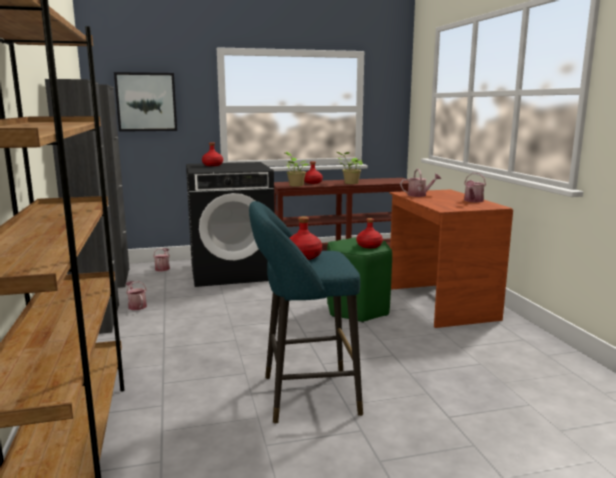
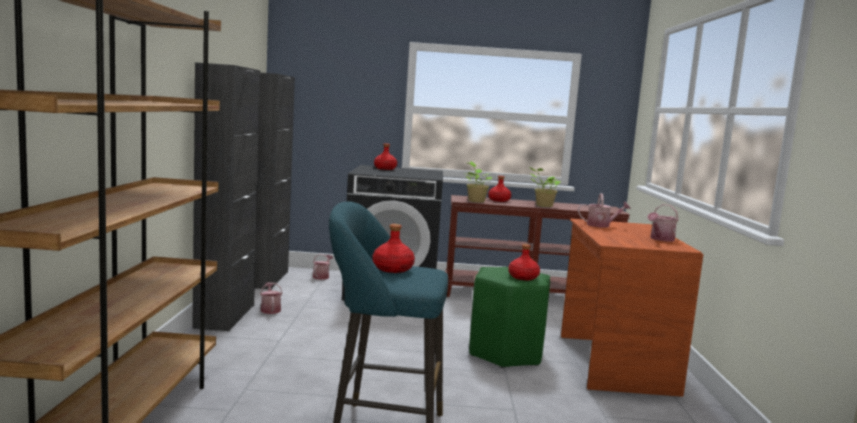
camera: 15 degrees right, 5 degrees down
picture [114,72,177,132] -> none

